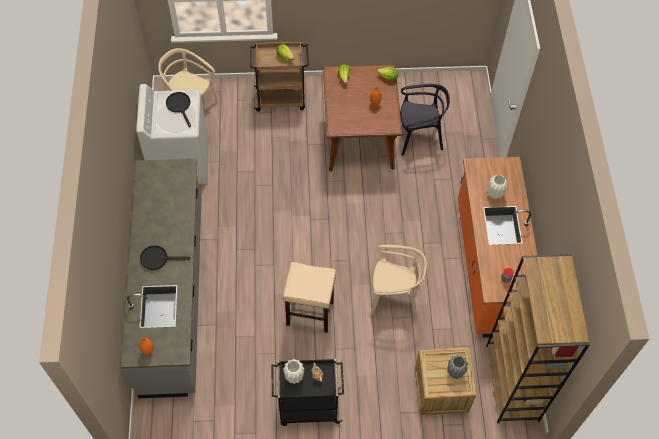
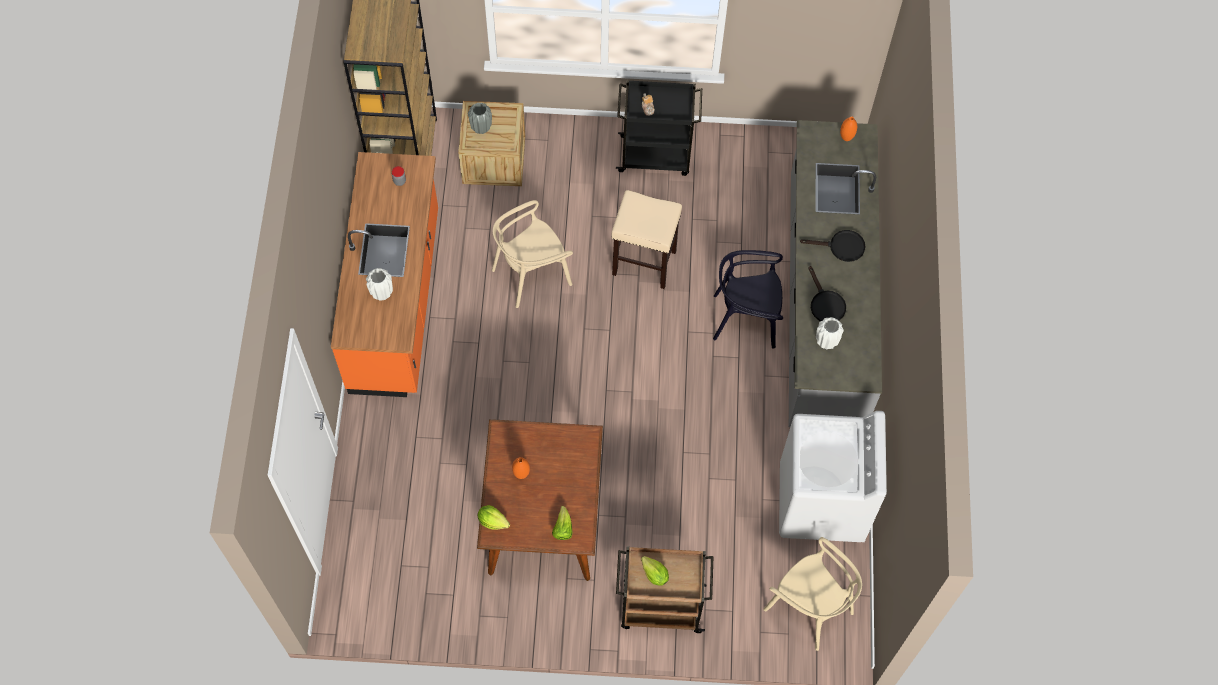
camera: 175 degrees left, 5 degrees up
black frying pan [166,92,191,127] -> black frying pan moved to [808,266,846,321]
white vase [283,359,304,384] -> white vase moved to [816,317,844,349]
beige chair [370,245,427,317] -> beige chair turned 45 degrees counterclockwise [492,200,573,308]
black chair [400,84,450,155] -> black chair moved to [713,250,783,349]

